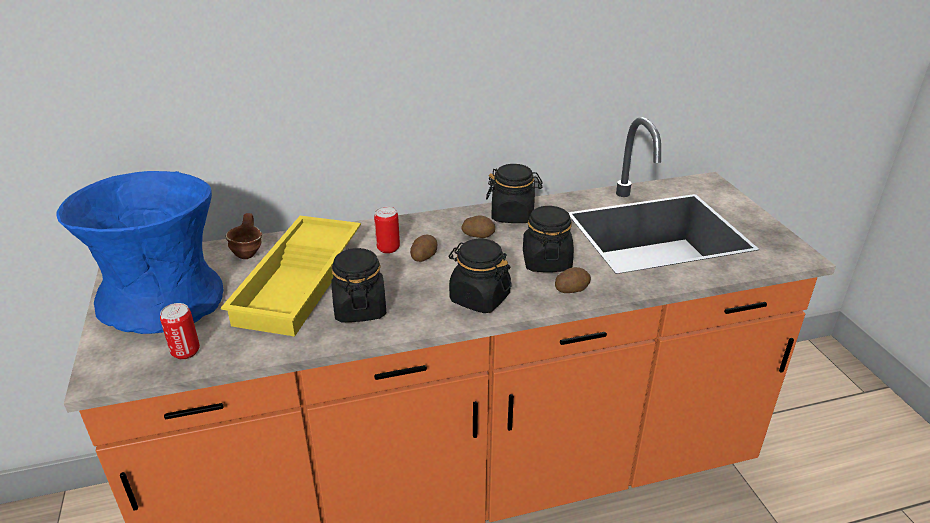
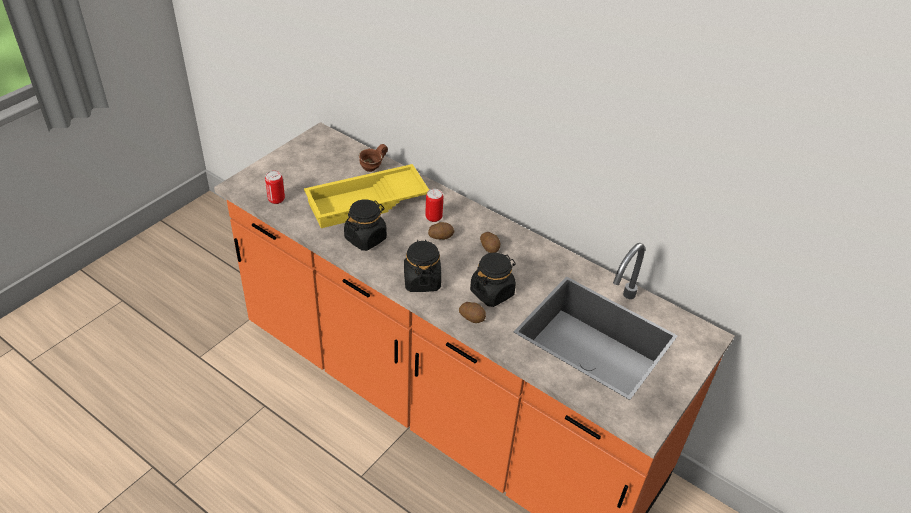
camera: 50 degrees right, 10 degrees up
blue vase [56,171,223,334] -> none
black jar [486,164,543,223] -> none

